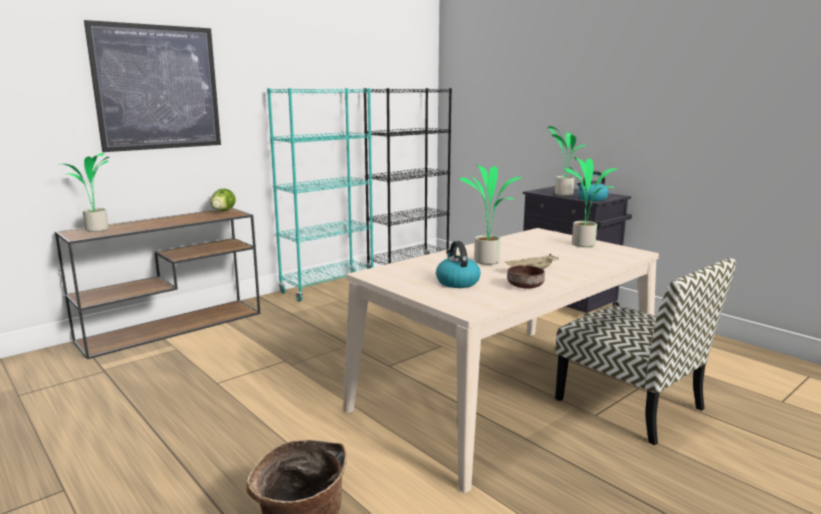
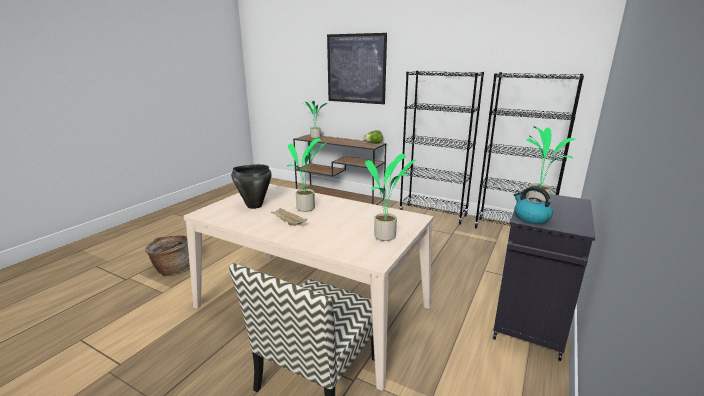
camera: 70 degrees right, 5 degrees up
turquoise bookcase [267,88,373,302] -> black bookcase [399,71,484,225]
kettle [436,241,481,288] -> black cooking pot [231,164,272,209]
brown bowl [507,265,545,289] -> none

